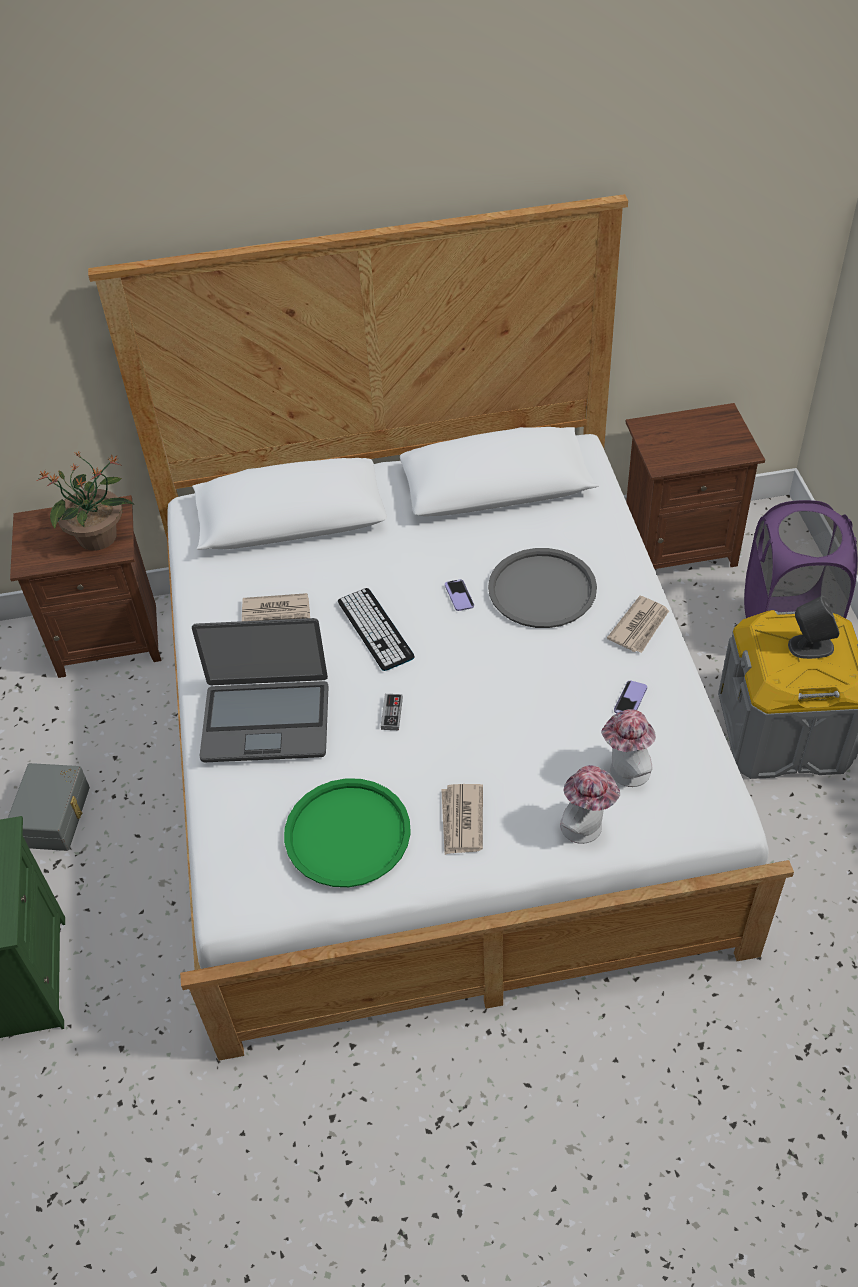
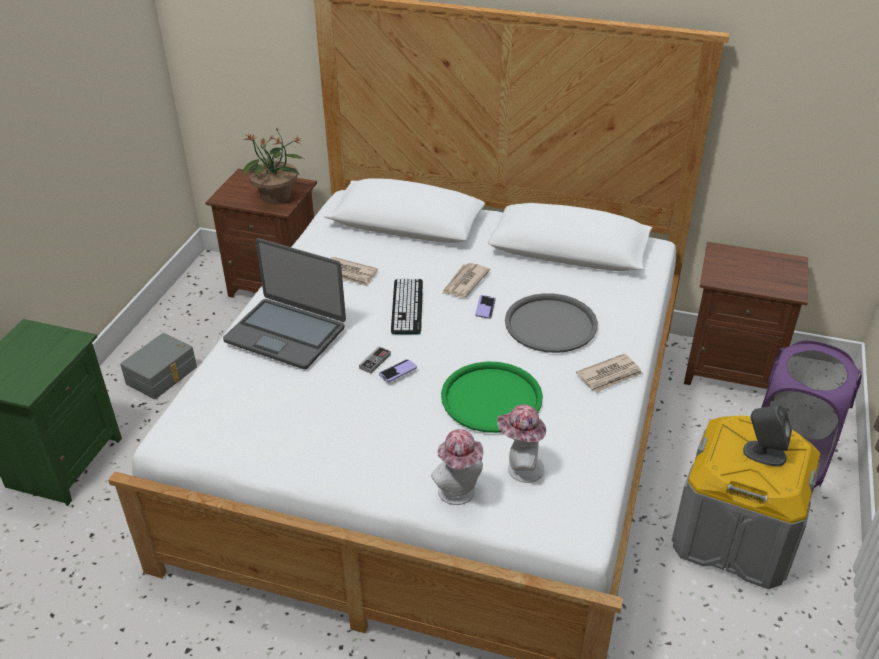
camera: 25 degrees right, 10 degrees down
green tray [284,778,411,887] -> green tray moved to [441,362,543,433]
newspaper [441,784,483,855] -> newspaper moved to [442,263,490,298]
phone [614,681,647,713] -> phone moved to [379,359,417,382]

